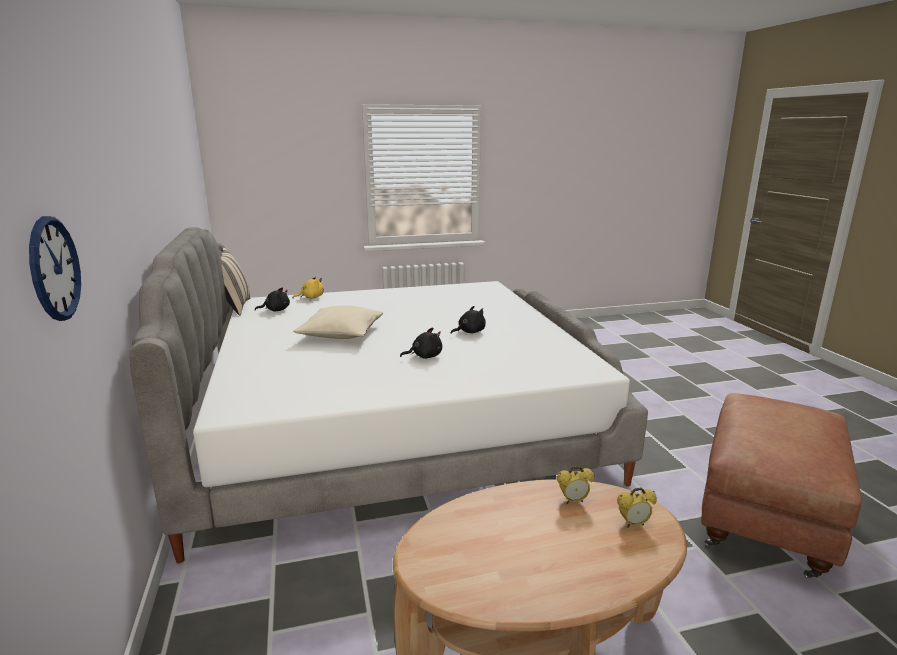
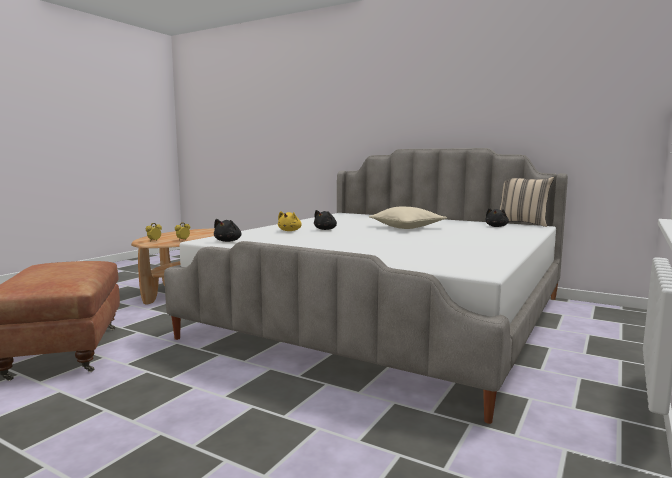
camera: 135 degrees right, 10 degrees down
wall clock [29,216,81,321] -> none
yellow plush toy [292,276,324,299] -> yellow plush toy moved to [278,211,302,231]
black plush toy [451,306,486,334] -> black plush toy moved to [214,219,241,242]

